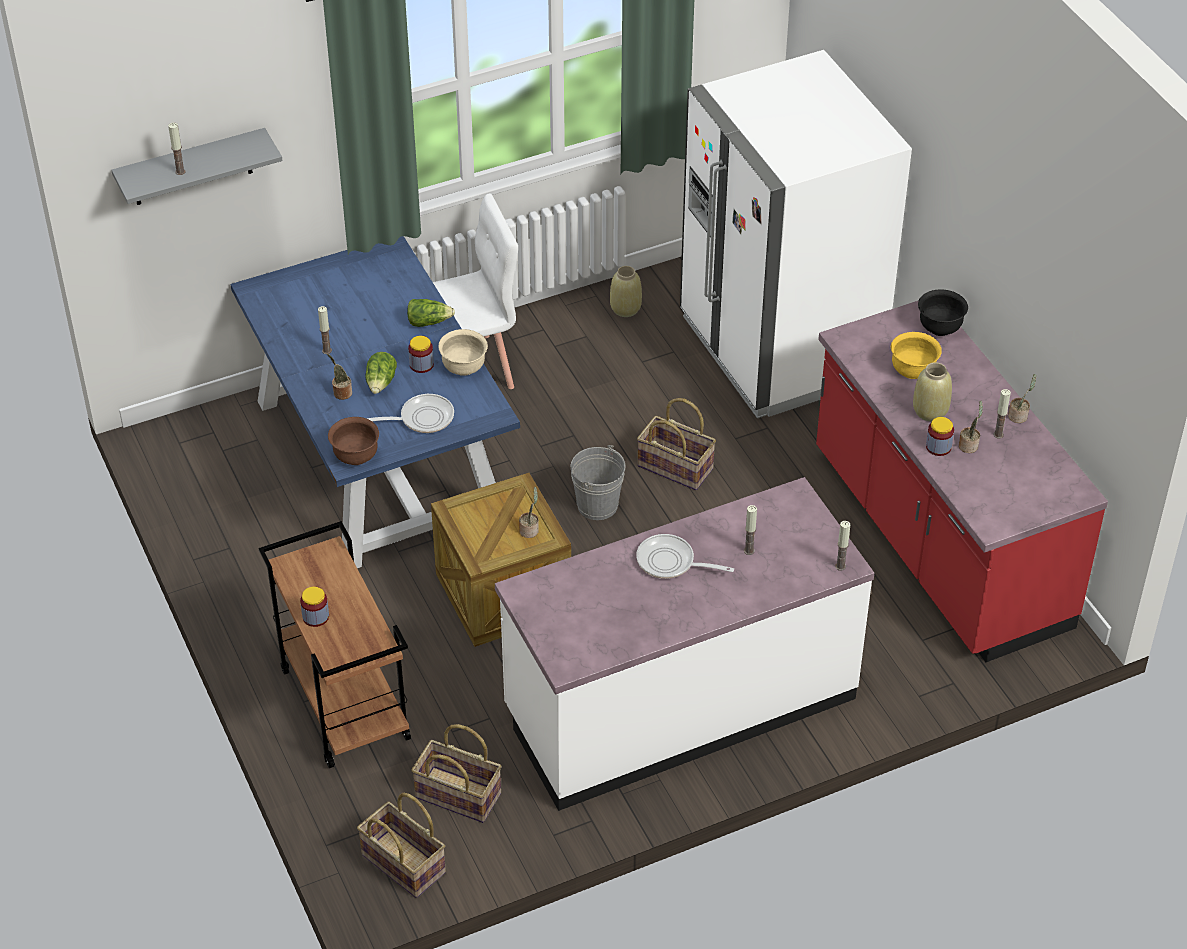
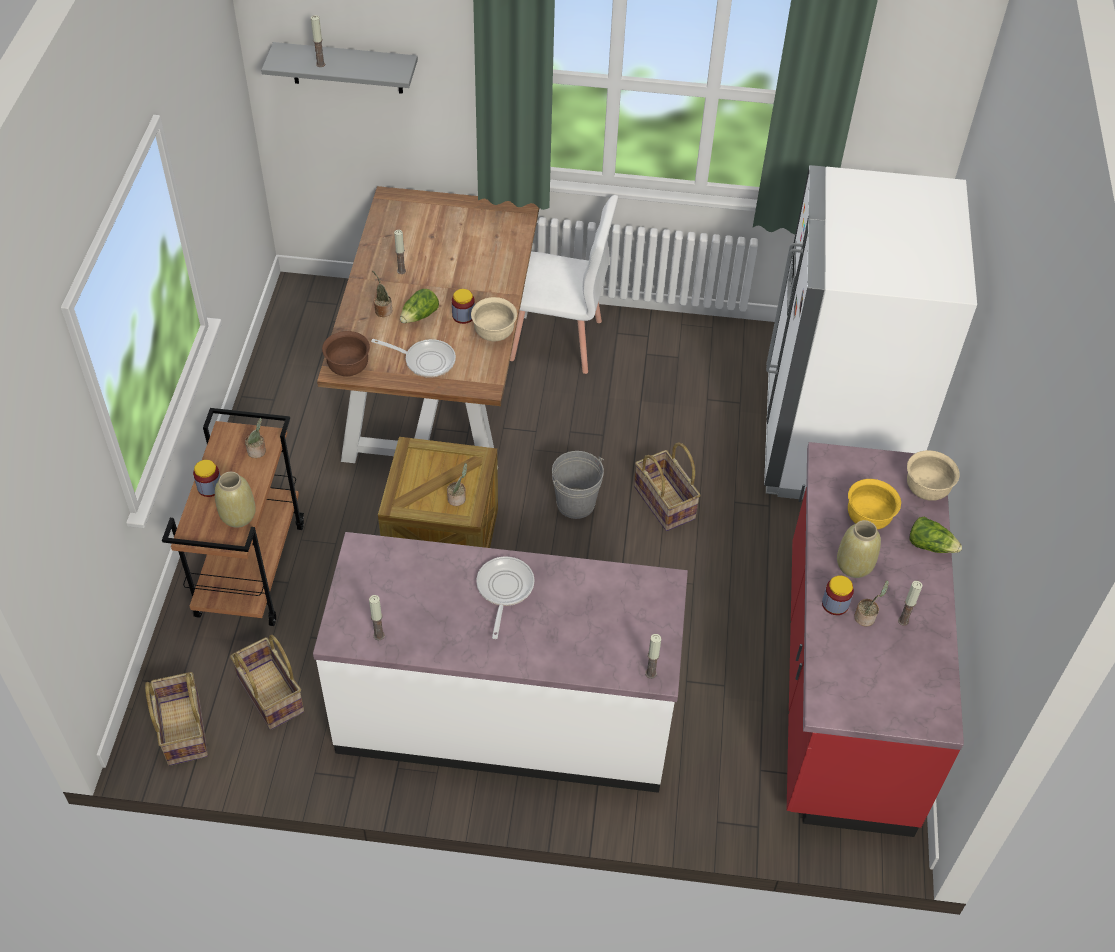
camera: 30 degrees right, 5 degrees up
blue dining table [230,236,520,568] -> brown dining table [317,186,539,469]
lettuce [407,299,455,327] -> lettuce moved to [909,517,962,553]
beige vase [610,266,642,317] -> beige vase moved to [215,472,256,528]
frying pan [636,534,734,579] -> frying pan turned 45 degrees clockwise [476,557,534,639]
candle [744,505,757,555] -> candle moved to [369,595,385,640]
black bowl [918,289,968,336] -> beige bowl [907,450,960,501]
potted plant [1008,374,1036,423] -> potted plant moved to [245,418,266,458]

